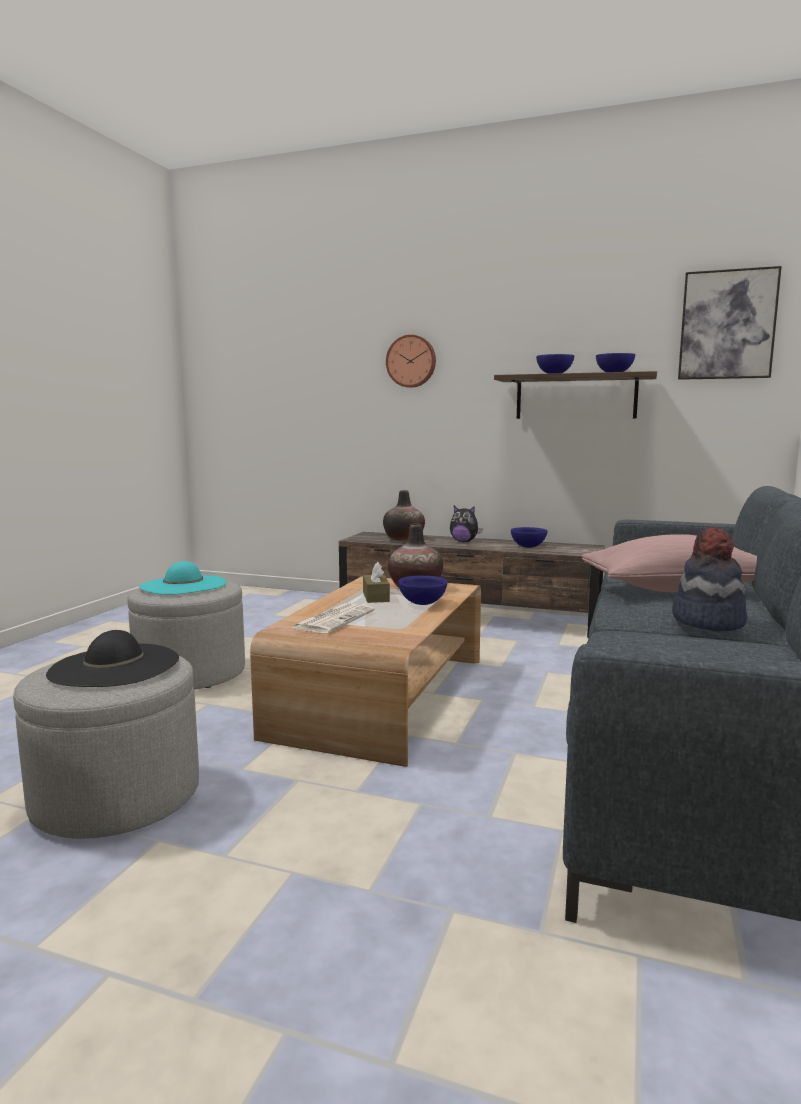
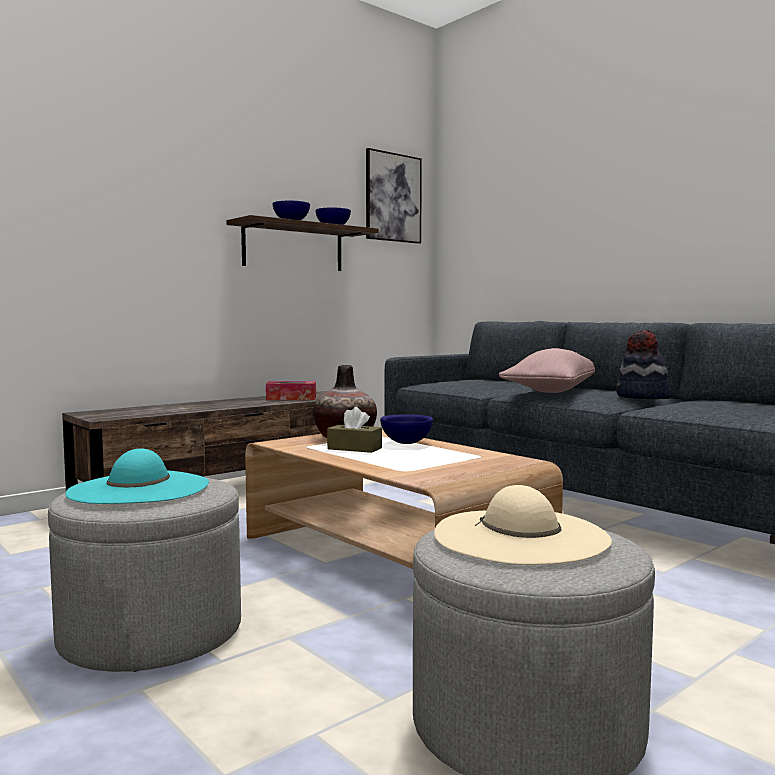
camera: 60 degrees left, 5 degrees down
black hat [46,630,179,687] -> beige hat [434,485,612,565]
newspaper [292,603,375,633] -> none
vase [383,490,425,541] -> none
wall clock [386,334,436,388] -> none
plush toy [450,506,483,542] -> none
blue bowl [511,527,548,548] -> tissue box [266,381,316,400]

